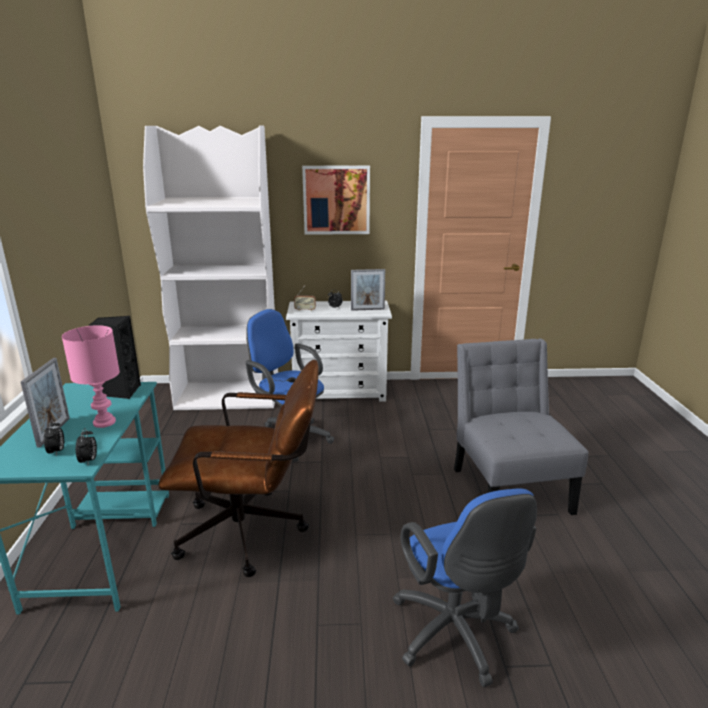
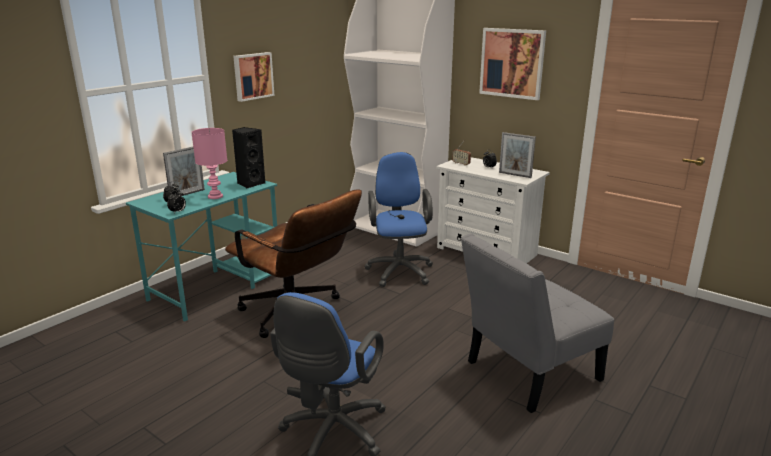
camera: 40 degrees right, 0 degrees up
grey chair [454,339,588,515] -> grey chair turned 150 degrees counterclockwise [461,234,614,413]
none -> picture [233,52,275,102]

